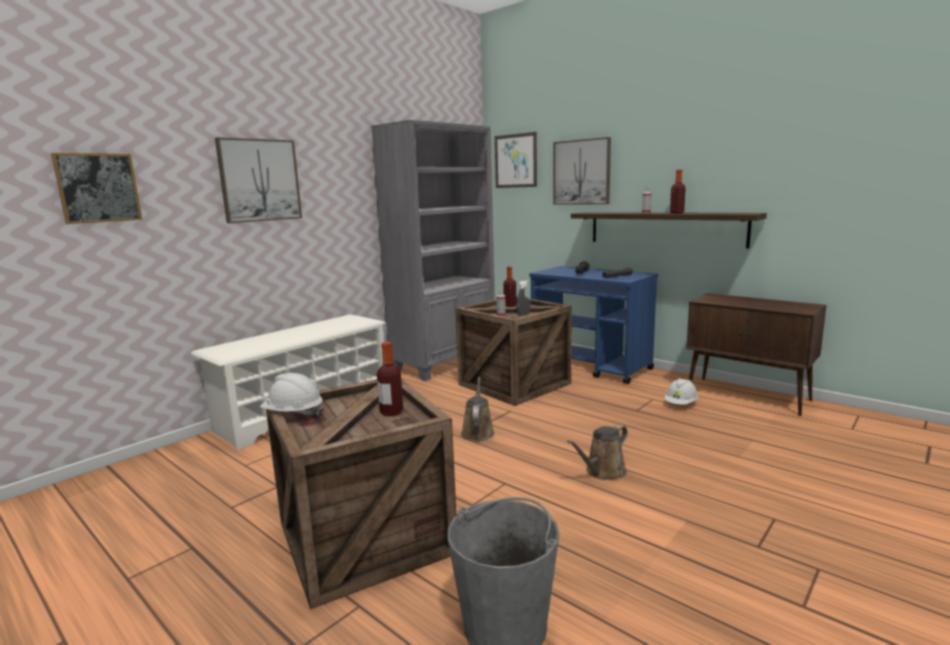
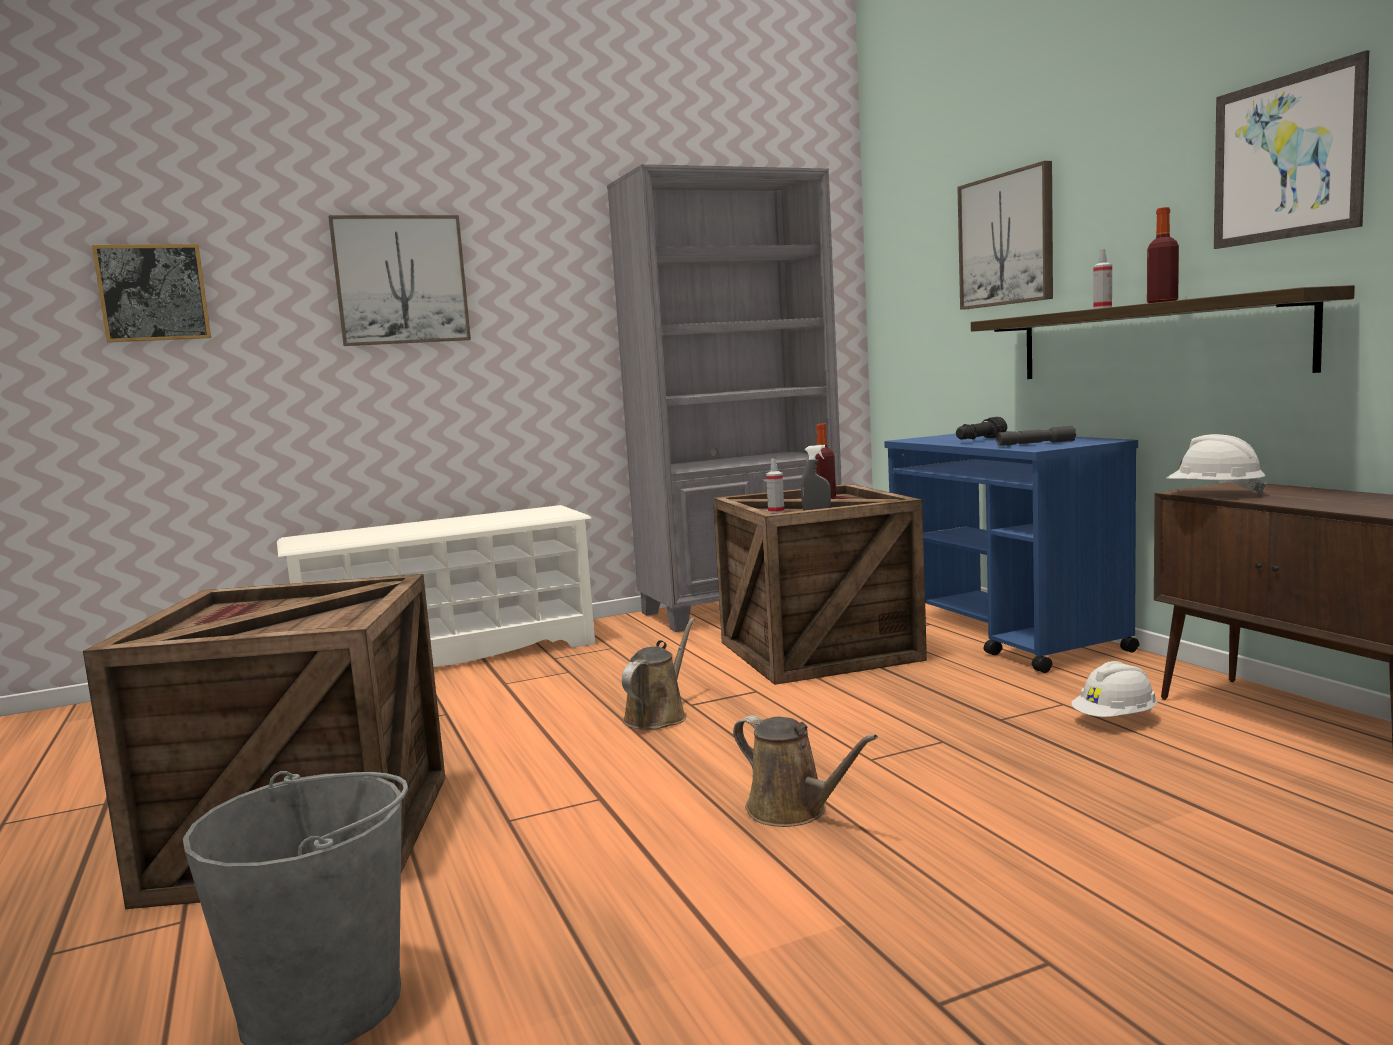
camera: 25 degrees right, 5 degrees down
white hard hat [260,373,323,416] -> white hard hat moved to [1166,434,1267,495]
bottle [377,342,403,416] -> none
picture [495,132,537,188] -> picture moved to [1214,50,1369,249]
brown watering can [567,425,628,480] -> brown watering can turned 120 degrees counterclockwise [733,715,878,827]

